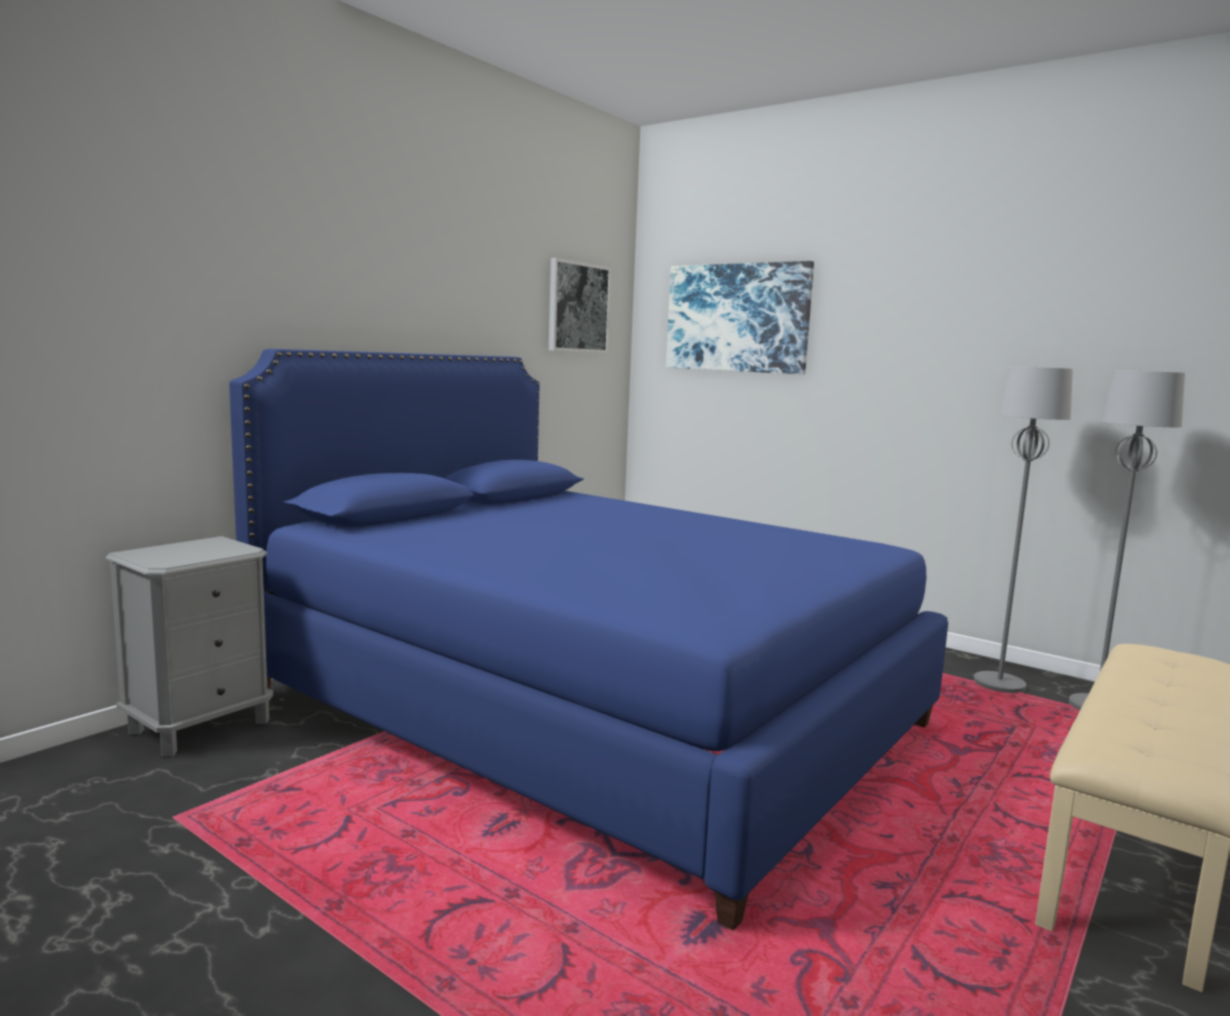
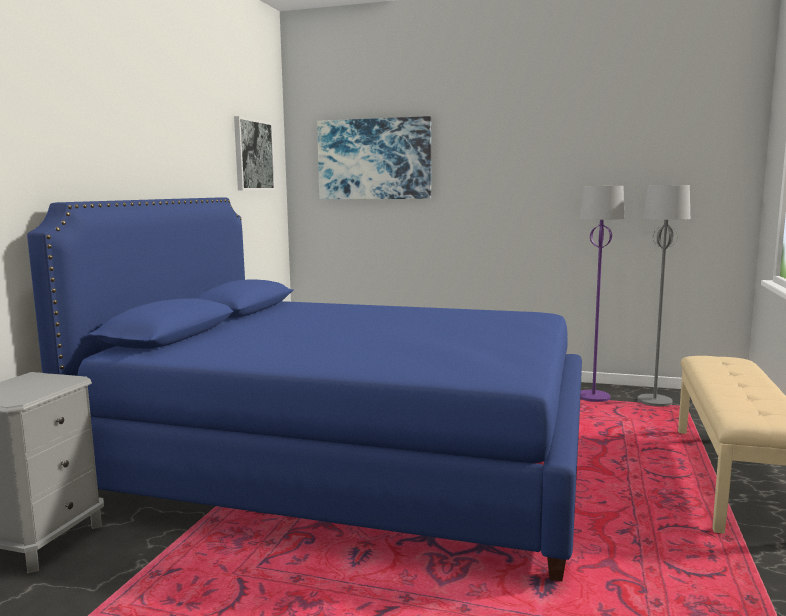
camera: 20 degrees left, 0 degrees up
grey floor lamp [974,366,1073,693] -> purple floor lamp [580,186,625,402]

